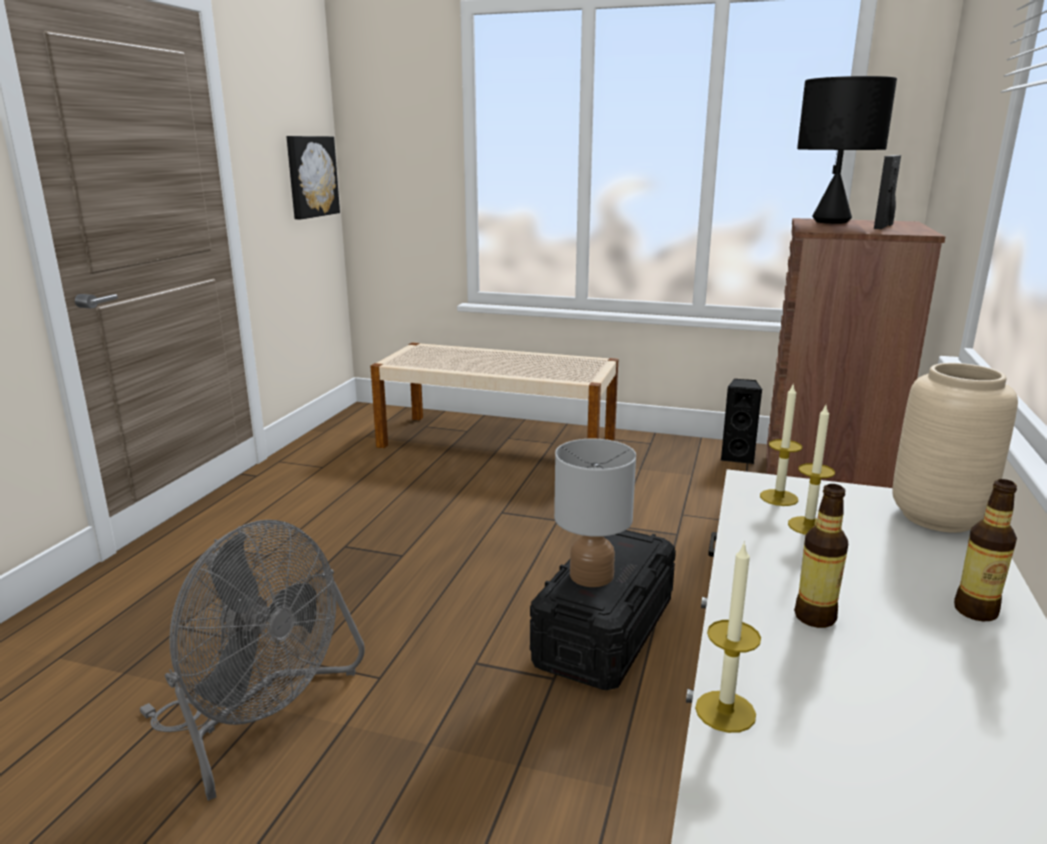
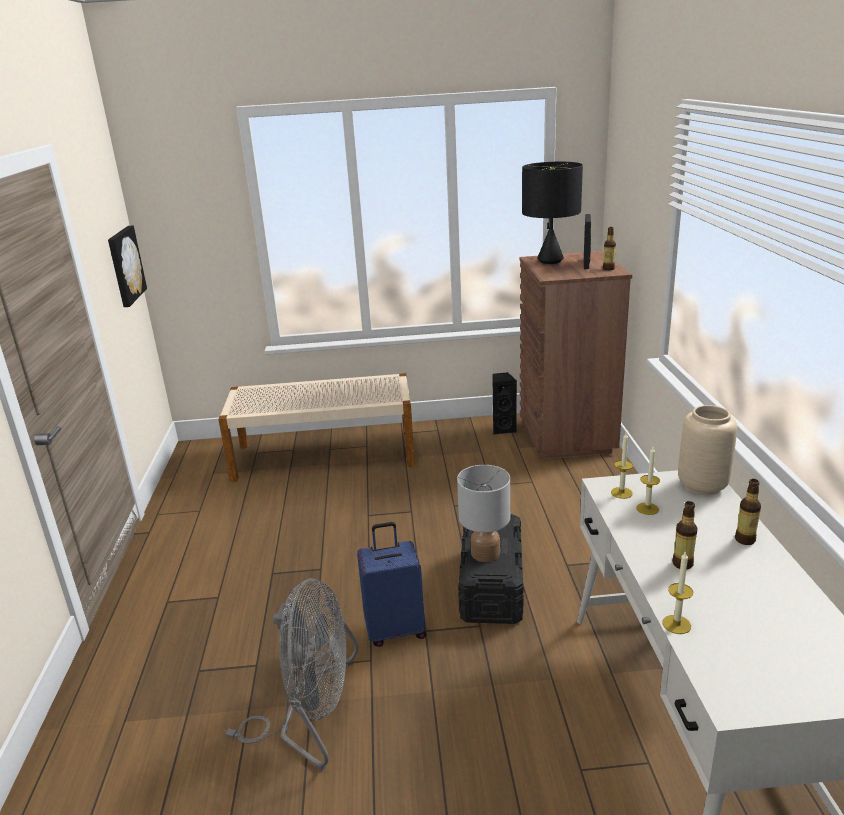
camera: 20 degrees left, 5 degrees up
none -> blue suitcase [357,522,426,647]
none -> bottle [603,227,616,270]

